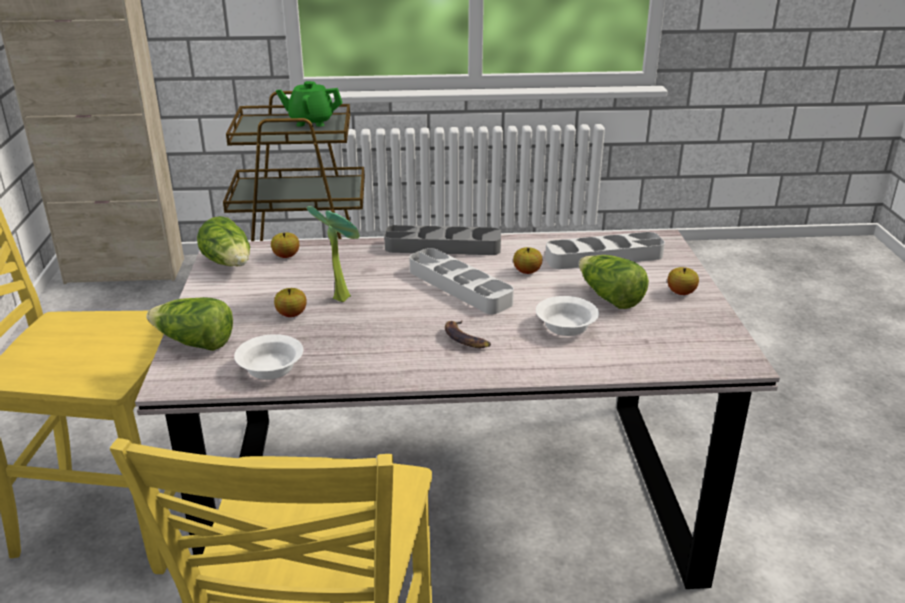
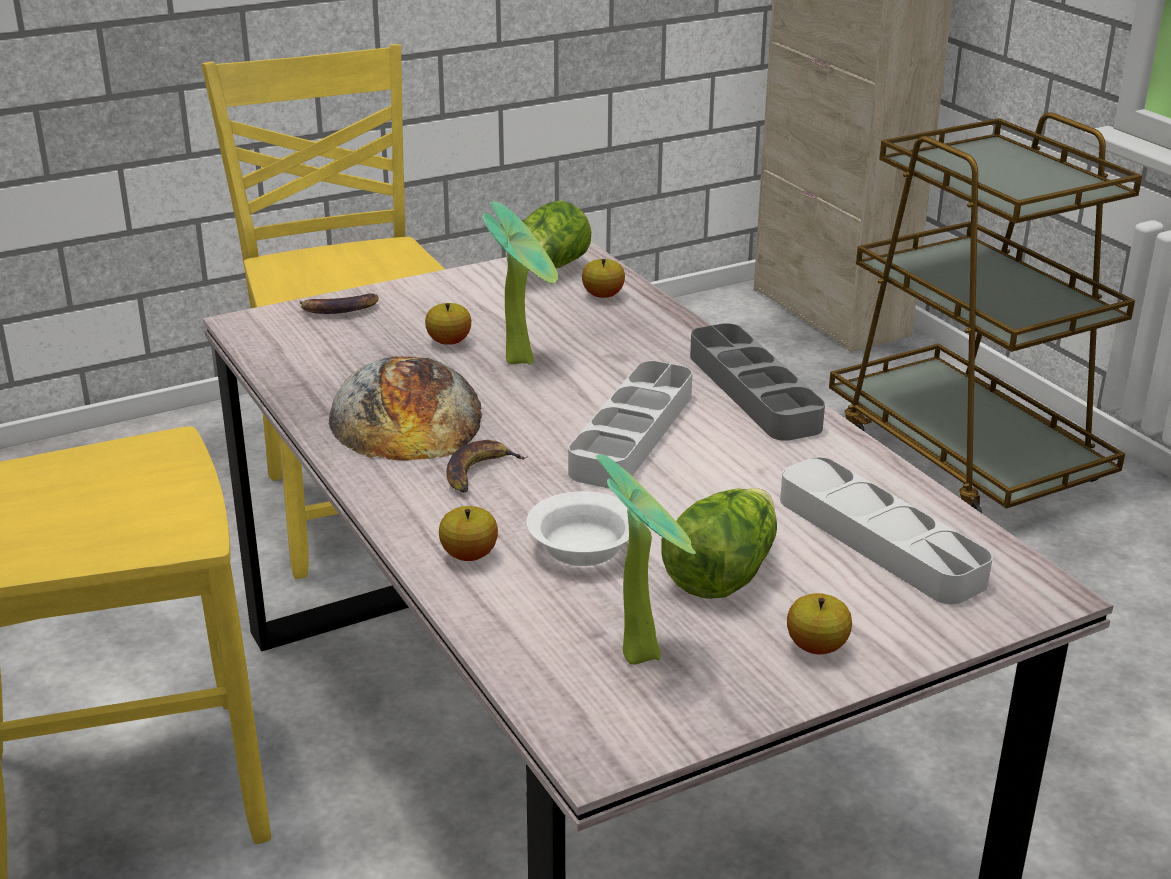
camera: 65 degrees right, 0 degrees up
lettuce [146,297,233,351] -> banana [300,293,379,314]
white bowl [234,334,303,380] -> none
green teapot [276,81,342,127] -> none
apple [513,247,543,274] -> apple moved to [439,506,498,561]
none -> bread [328,356,482,461]
none -> potted plant [596,454,696,665]

